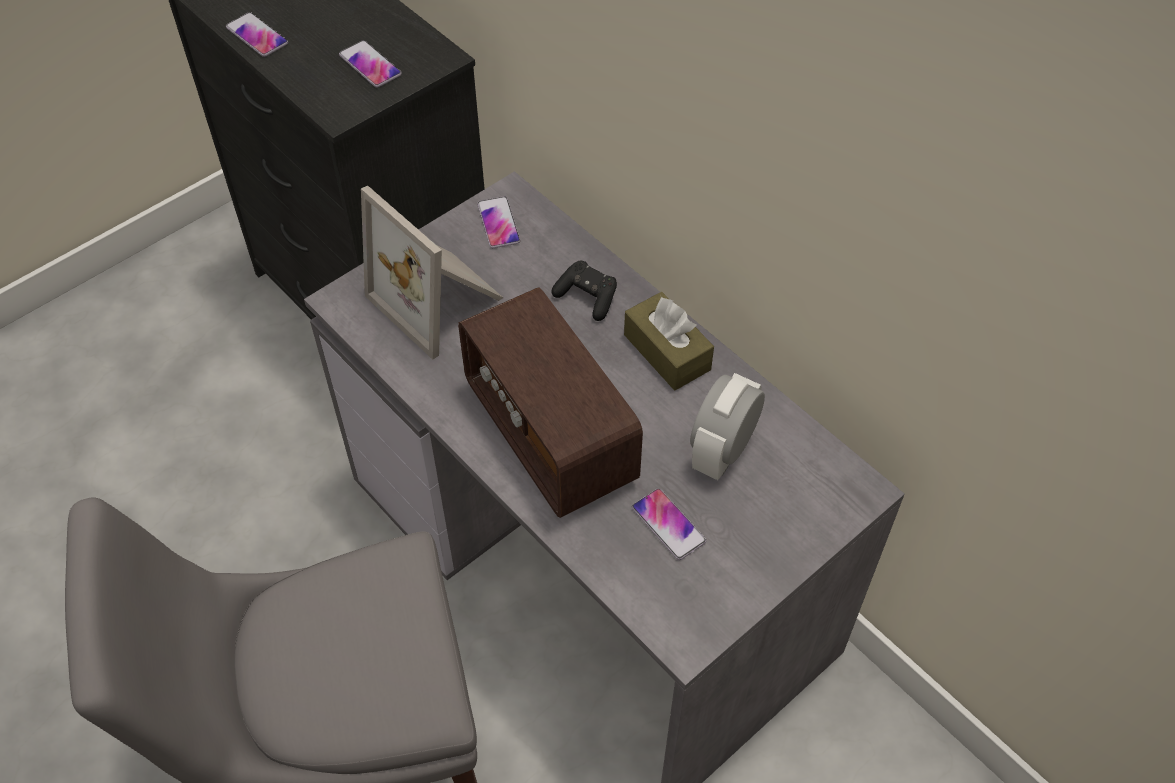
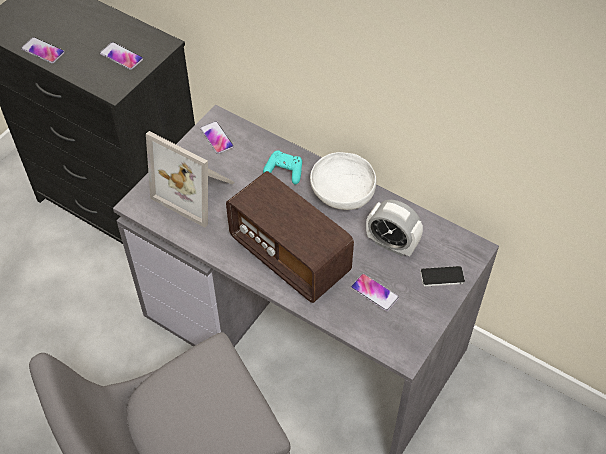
camera: 15 degrees left, 0 degrees up
black game controller [552,261,617,321] -> turquoise game controller [263,150,302,184]
brown tissue box [624,292,714,390] -> white bowl [310,152,376,210]
alarm clock [690,373,765,480] -> alarm clock turned 75 degrees counterclockwise [366,200,423,256]
none -> phone [420,266,465,286]

